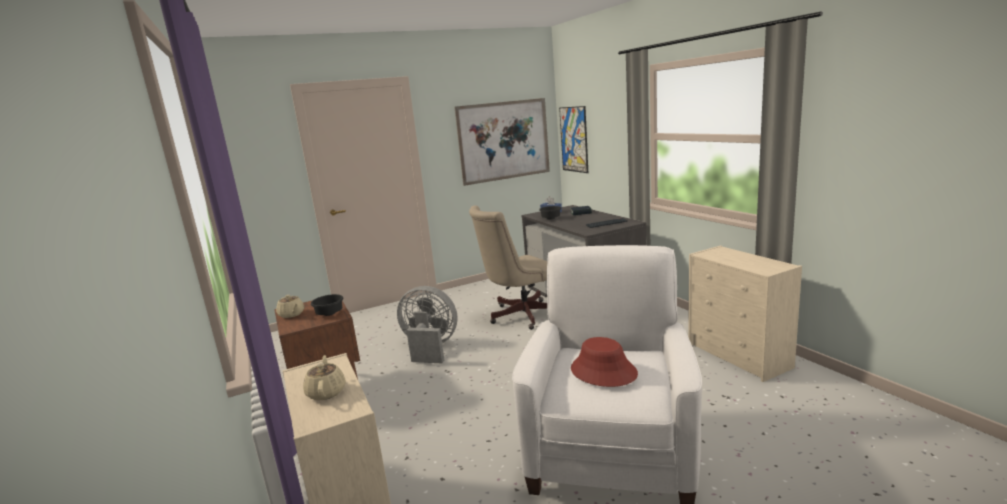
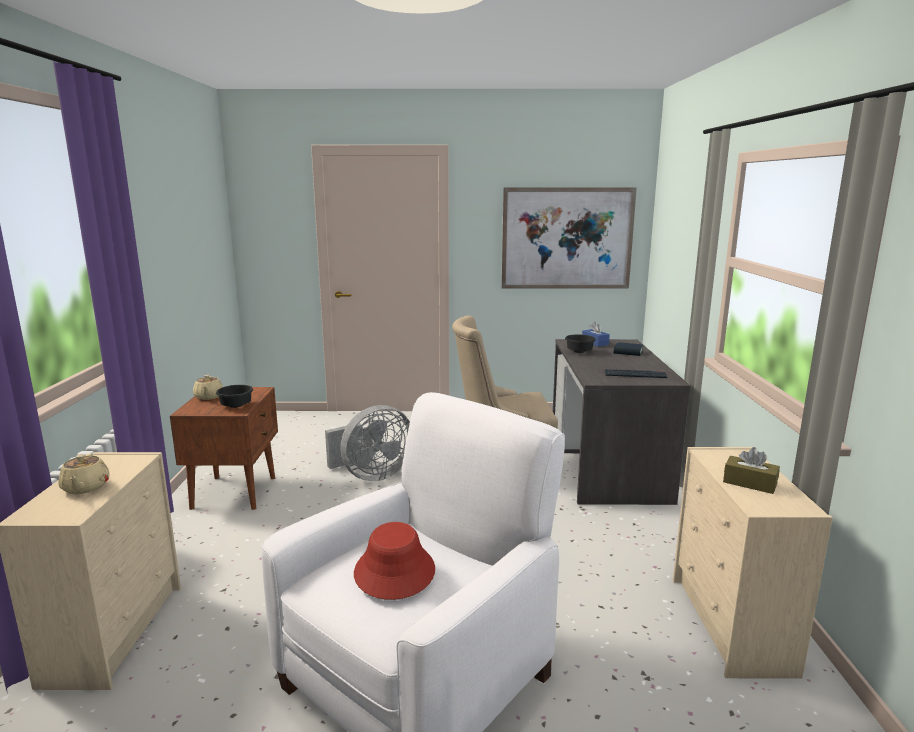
camera: 25 degrees right, 0 degrees up
beige teapot [303,355,346,401] -> beige teapot turned 150 degrees clockwise [58,454,109,494]
grey fan [397,286,458,363] -> grey fan turned 105 degrees clockwise [325,405,410,481]
picture [559,106,588,173] -> none
none -> brown tissue box [723,447,780,494]

